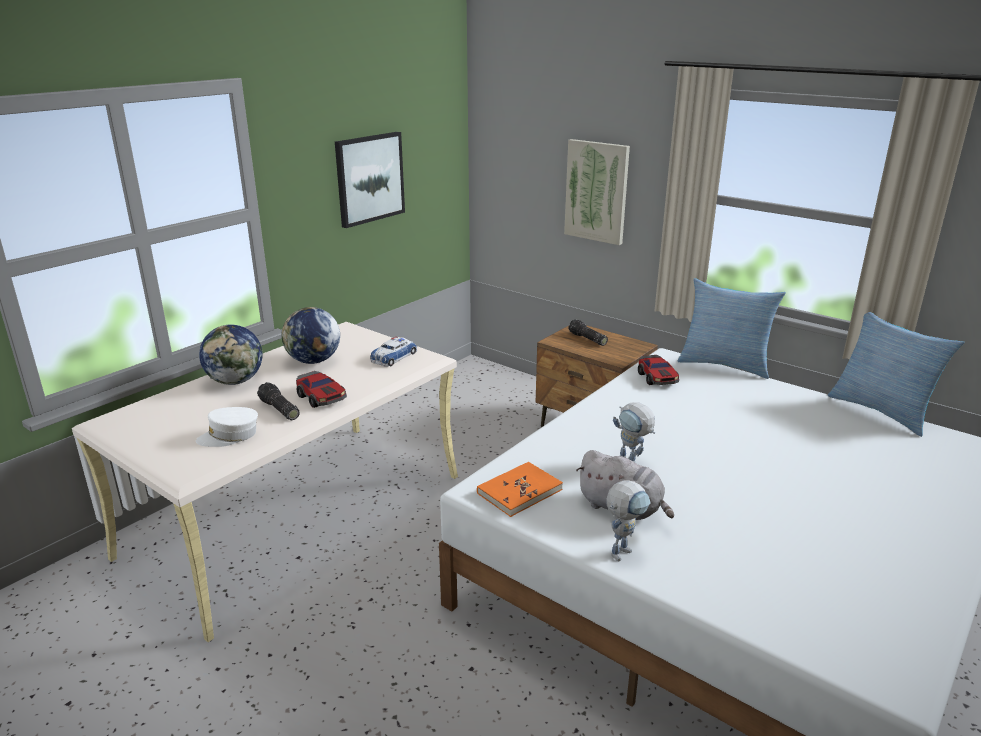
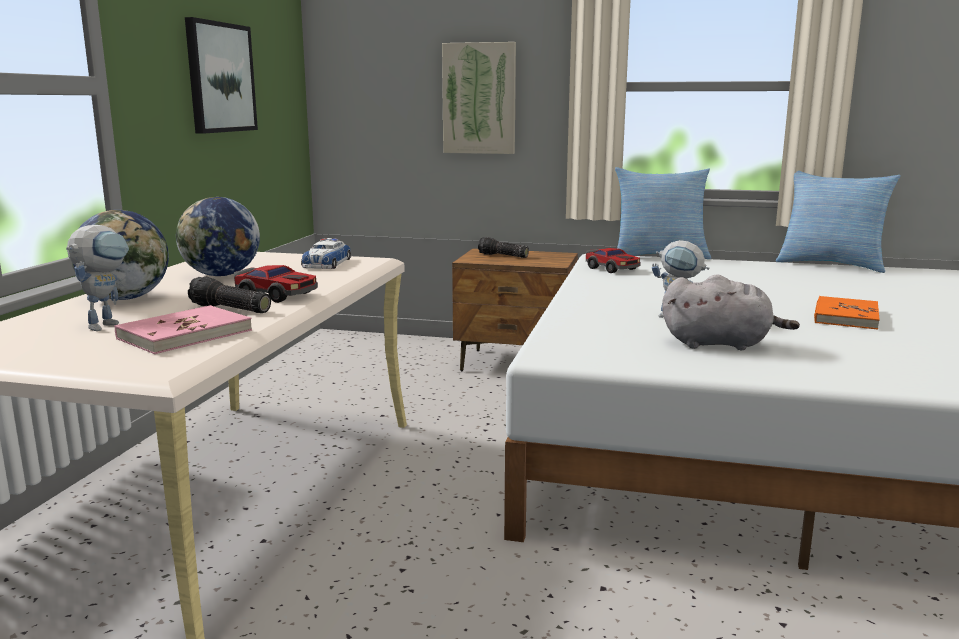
camera: 25 degrees left, 10 degrees down
white cap [196,407,258,447] -> pink book [115,305,252,354]
orange book [477,462,563,517] -> orange book moved to [814,296,880,330]
toy robot [606,480,651,561] -> toy robot moved to [66,225,129,331]

